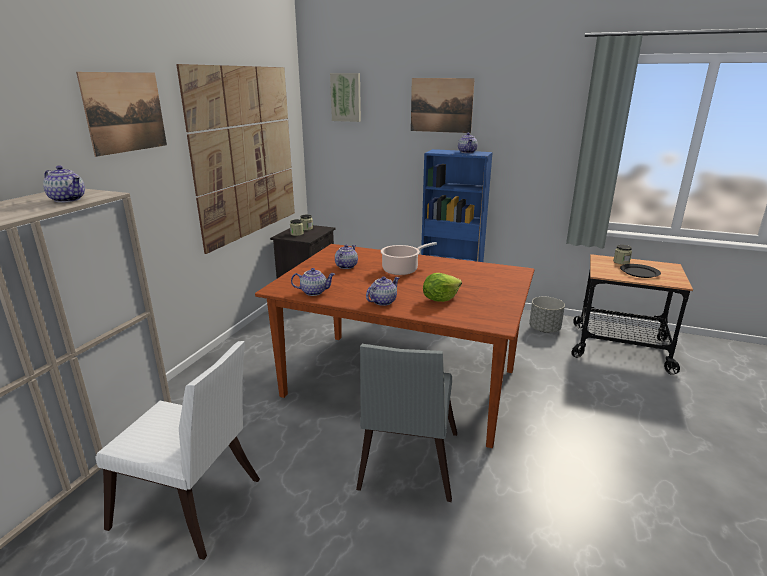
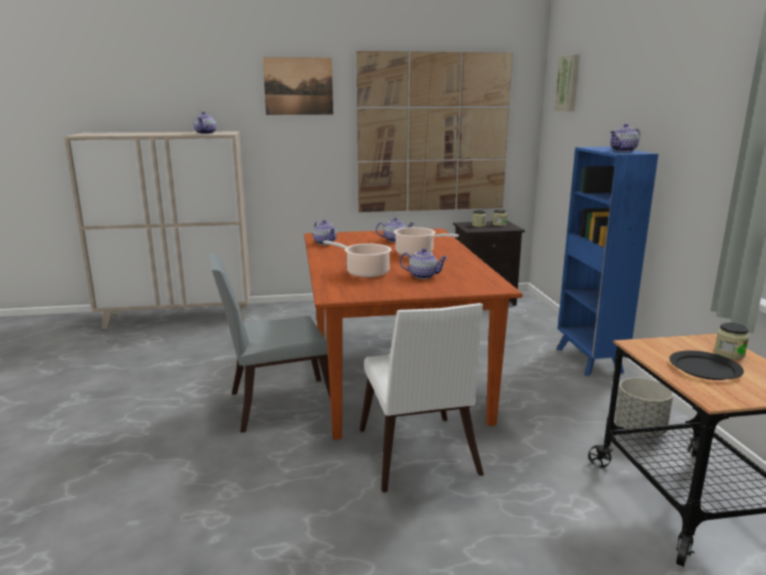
camera: 60 degrees right, 5 degrees down
white chair [95,341,260,560] -> white chair moved to [360,303,484,493]
teapot [366,276,399,306] -> teapot moved to [400,248,448,279]
picture [411,78,475,133] -> none
lettuce [423,273,462,302] -> cooking pot [323,240,392,278]

